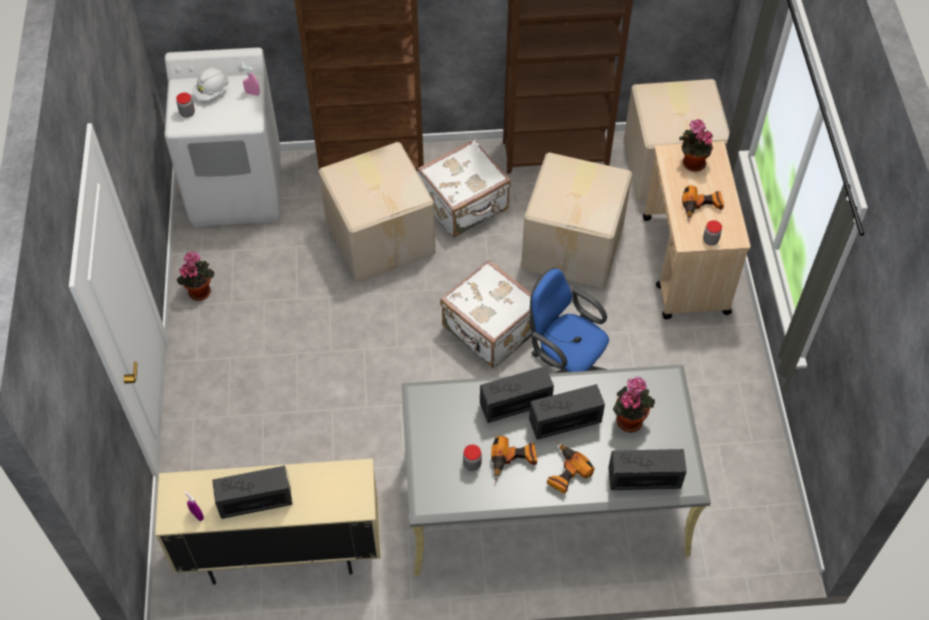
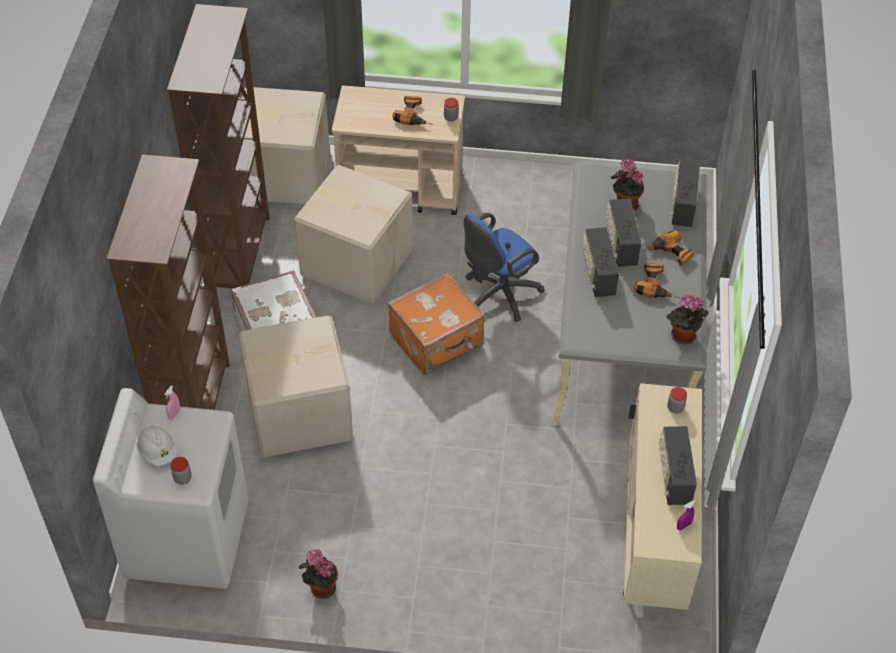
camera: 80 degrees left, 5 degrees down
white suitcase [440,260,533,368] -> orange suitcase [388,272,485,375]
jar [463,445,482,471] -> jar moved to [667,387,687,414]
potted plant [679,119,713,172] -> potted plant moved to [666,295,708,344]

